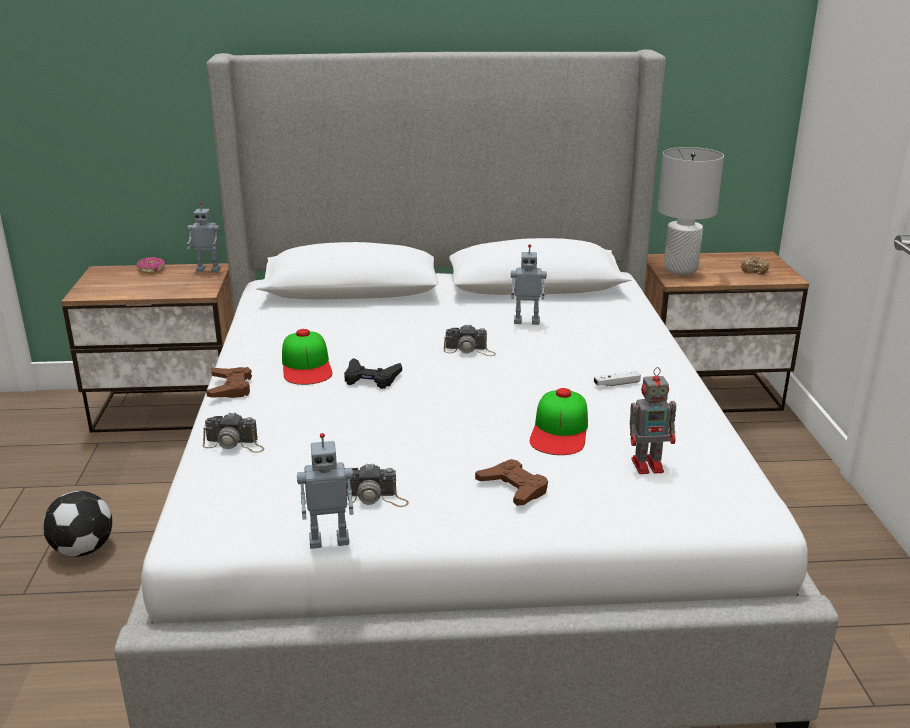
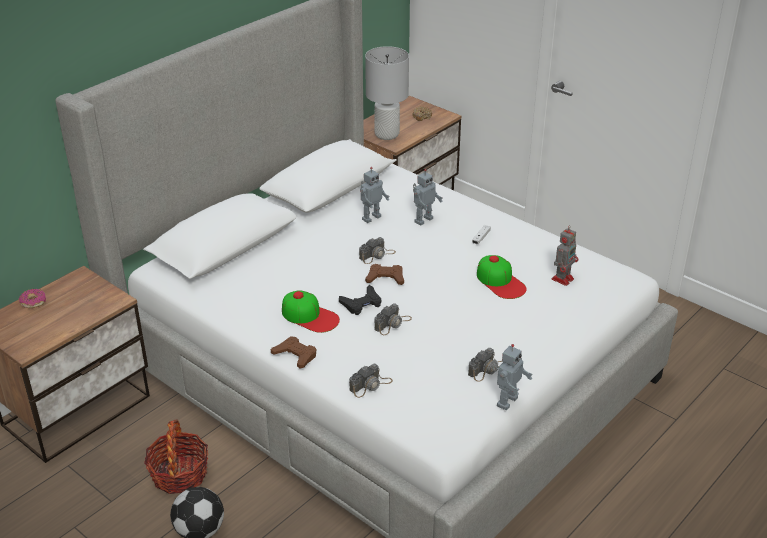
camera: 45 degrees left, 10 degrees up
toy robot [187,202,221,272] -> toy robot moved to [413,169,443,226]
brown game controller [475,459,548,506] -> brown game controller moved to [365,264,404,285]
none -> basket [144,419,208,494]
none -> camera [374,303,412,335]

